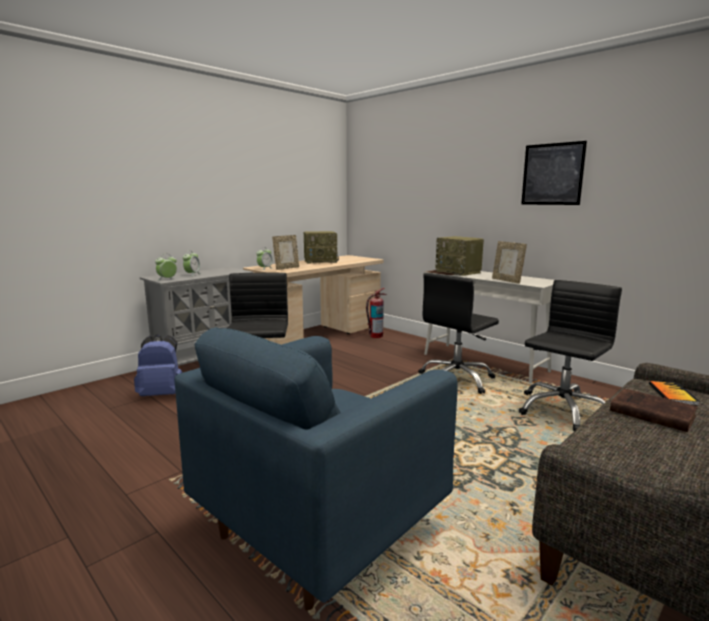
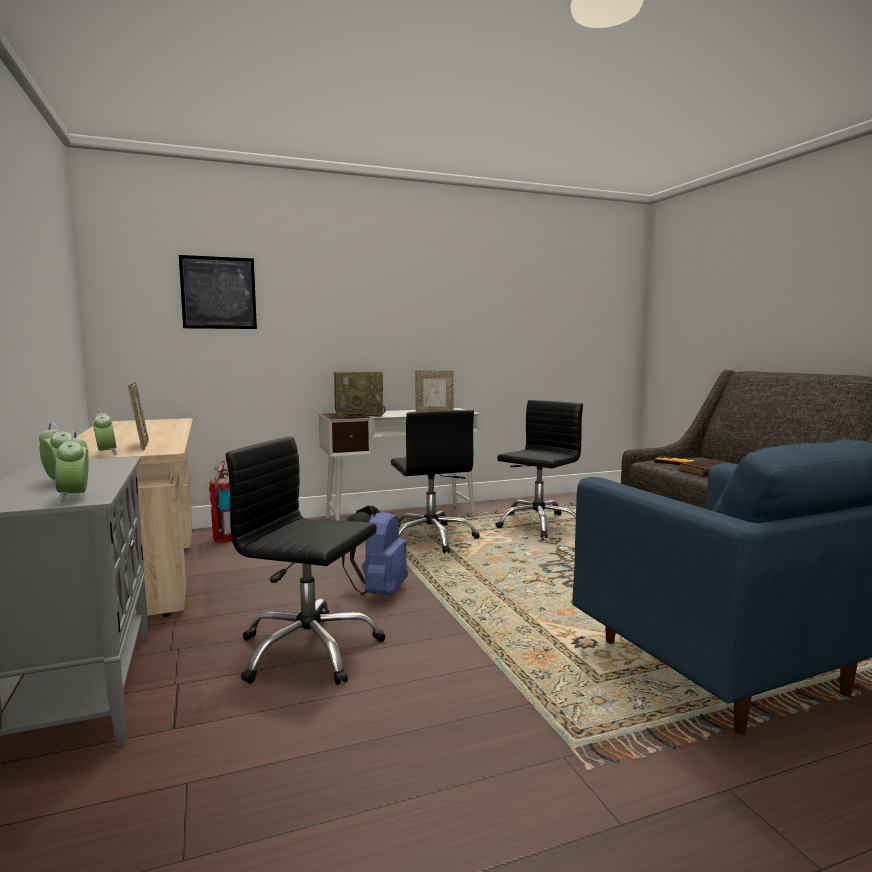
camera: 65 degrees left, 5 degrees down
blue backpack [134,334,183,396] -> blue backpack moved to [342,505,408,595]
radio [303,231,339,264] -> none
black office chair [518,280,622,431] -> black office chair turned 60 degrees clockwise [495,400,583,538]
picture [521,141,587,205] -> picture moved to [179,255,257,329]

